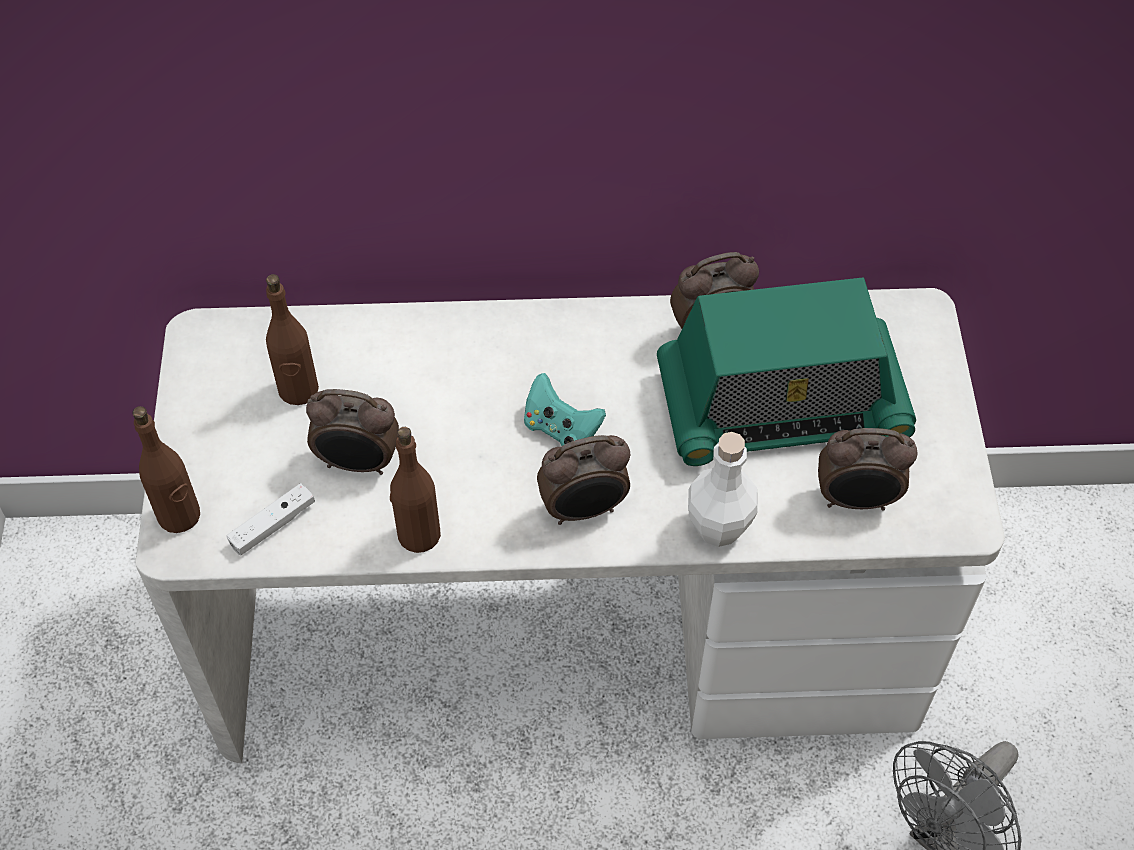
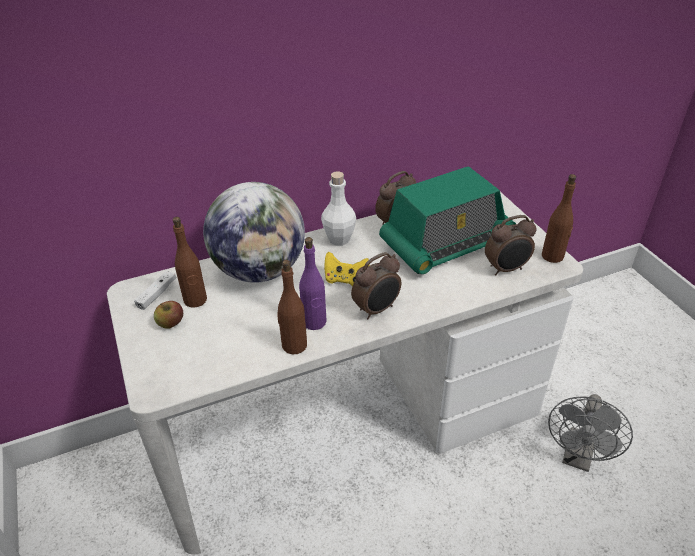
camera: 20 degrees left, 15 degrees down
brown bottle [133,406,200,533] -> brown bottle moved to [542,174,576,263]
white game controller [226,483,315,556] -> white game controller moved to [134,271,176,310]
alarm clock [306,389,399,475] -> none
turquoise game controller [524,373,606,446] -> yellow game controller [324,252,370,287]
white bottle [688,432,758,547] -> white bottle moved to [321,171,356,246]
none -> apple [154,301,183,329]
none -> globe [203,182,305,283]
none -> purple bottle [299,237,327,330]

